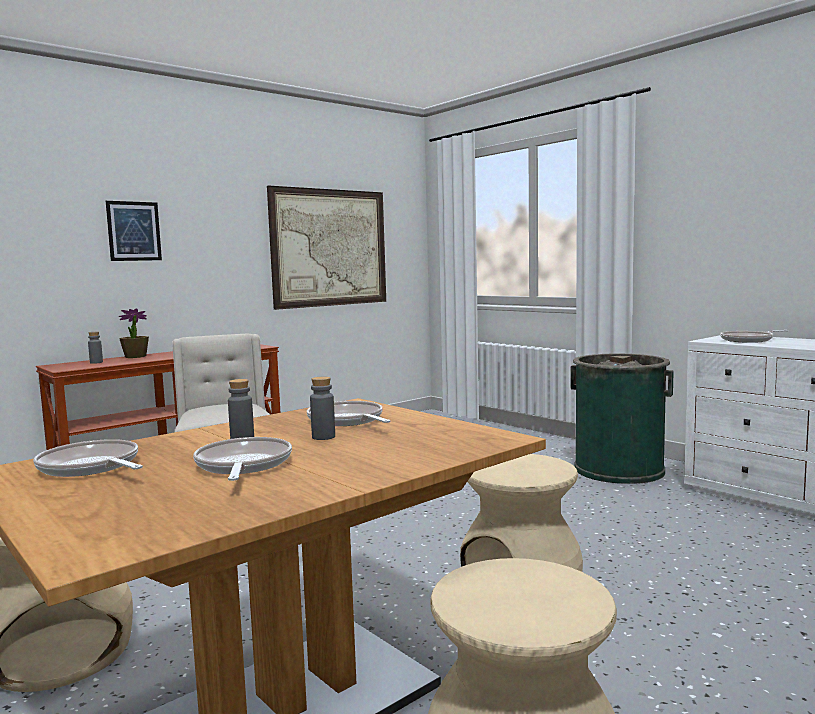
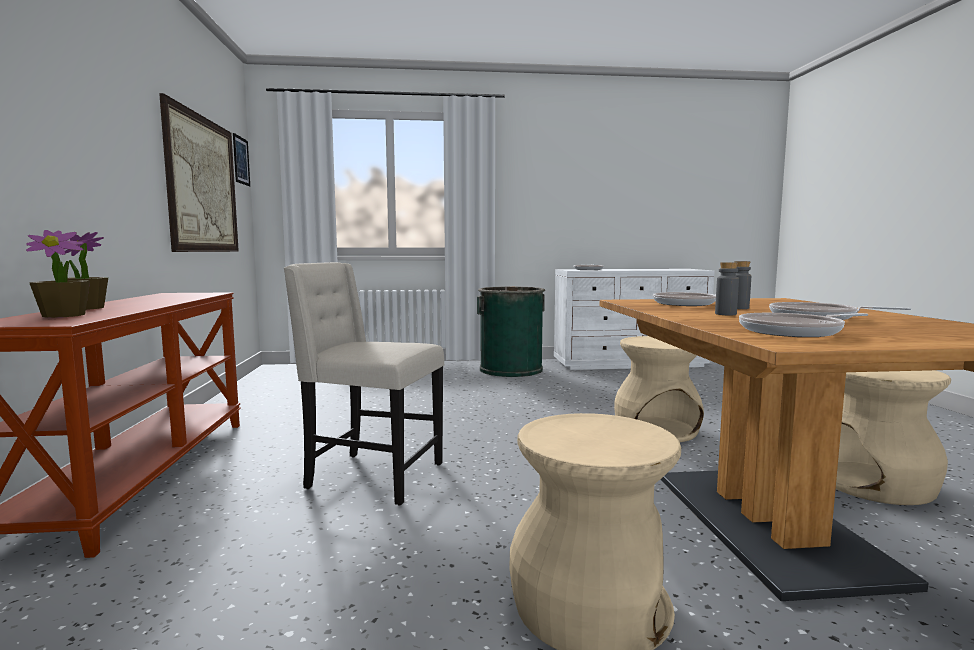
camera: 55 degrees left, 0 degrees up
grey bottle [88,332,103,364] -> potted plant [26,230,90,318]
picture [106,201,162,261] -> picture moved to [233,133,250,186]

